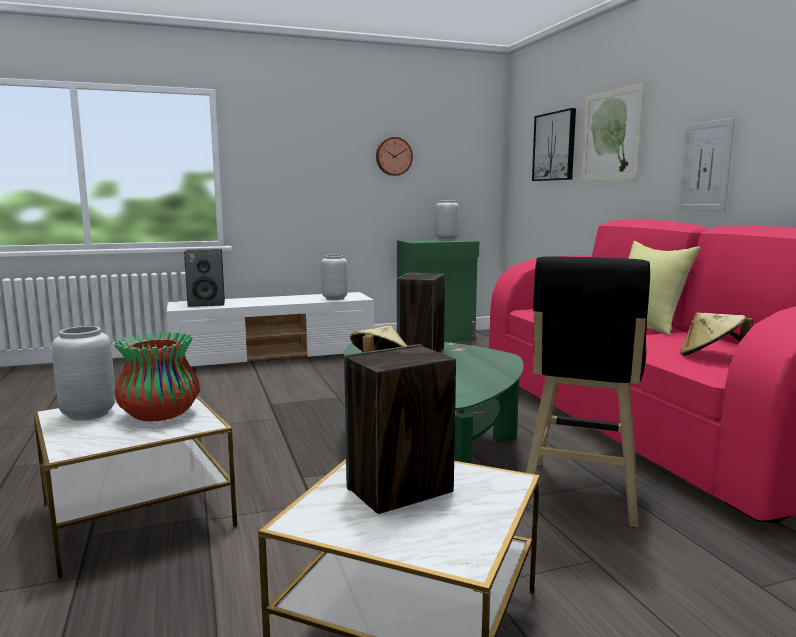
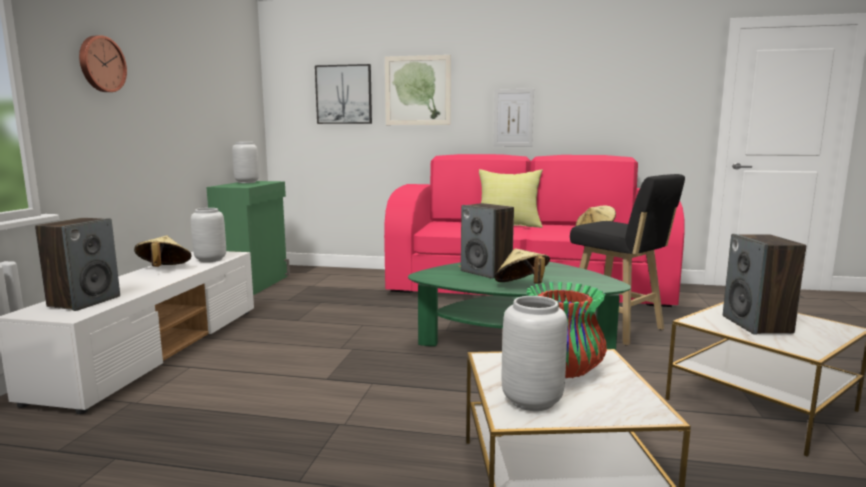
camera: 60 degrees left, 0 degrees up
wall clock [376,137,413,176] -> wall clock moved to [79,35,127,92]
none -> beige hat [134,236,192,267]

